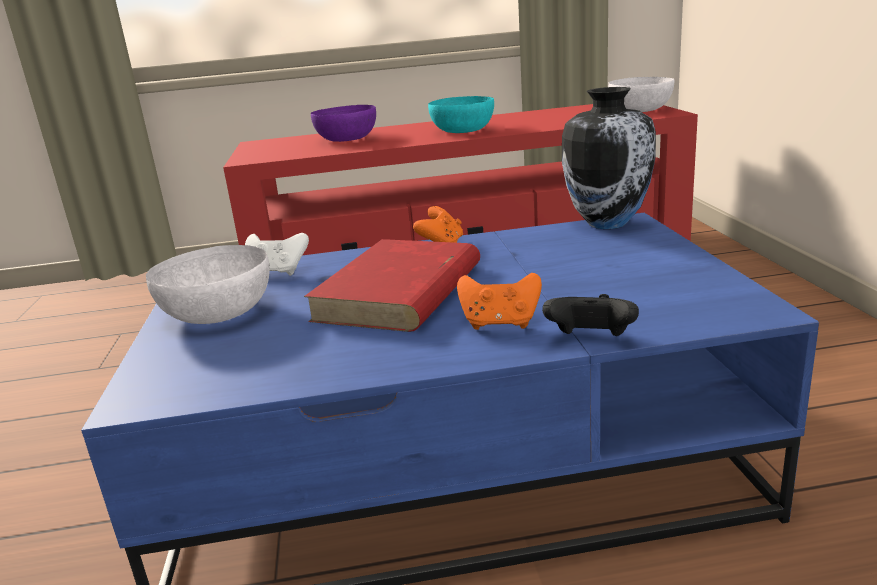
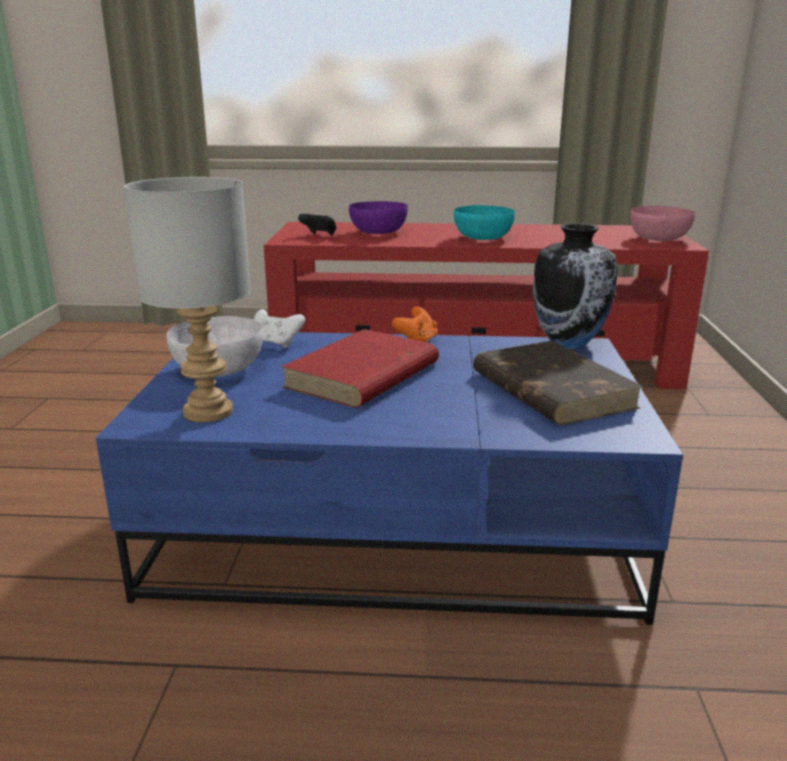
camera: 10 degrees right, 0 degrees up
orange game controller [457,273,542,330] -> none
black game controller [542,294,639,336] -> black game controller moved to [298,214,336,236]
white bowl [608,77,674,112] -> pink bowl [630,206,695,241]
none -> grey table lamp [124,177,251,422]
none -> brown book [473,341,644,425]

